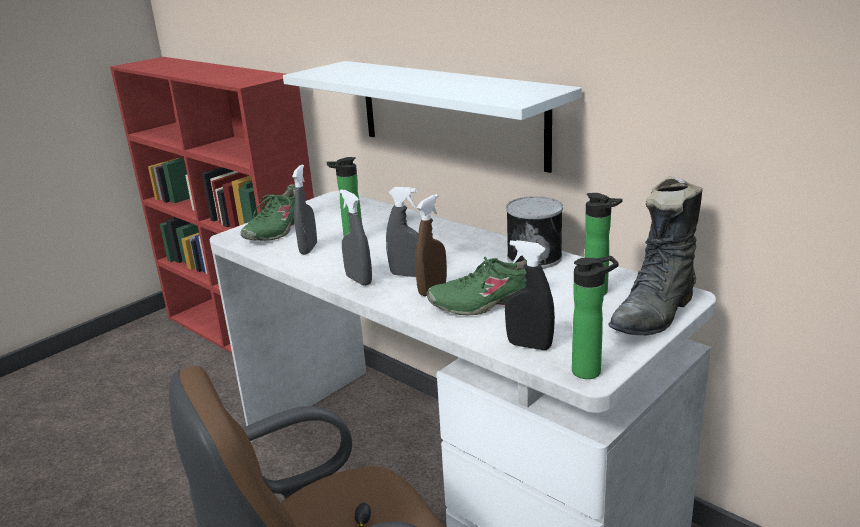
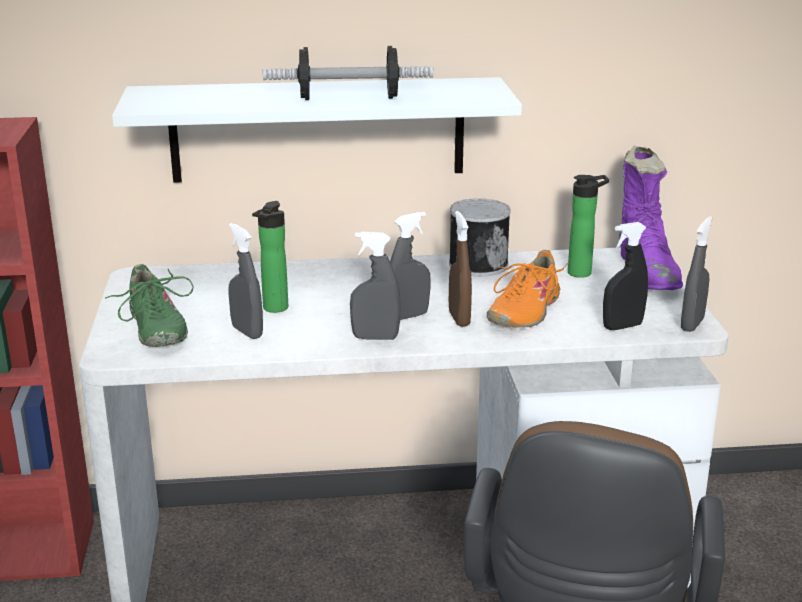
camera: 50 degrees left, 0 degrees up
green shoe [427,257,527,316] -> orange shoe [487,250,568,328]
bottle [572,256,619,379] -> grey spray bottle [681,216,712,332]
black boot [608,176,703,335] -> purple boot [619,145,683,290]
none -> dumbbell [263,46,433,100]

